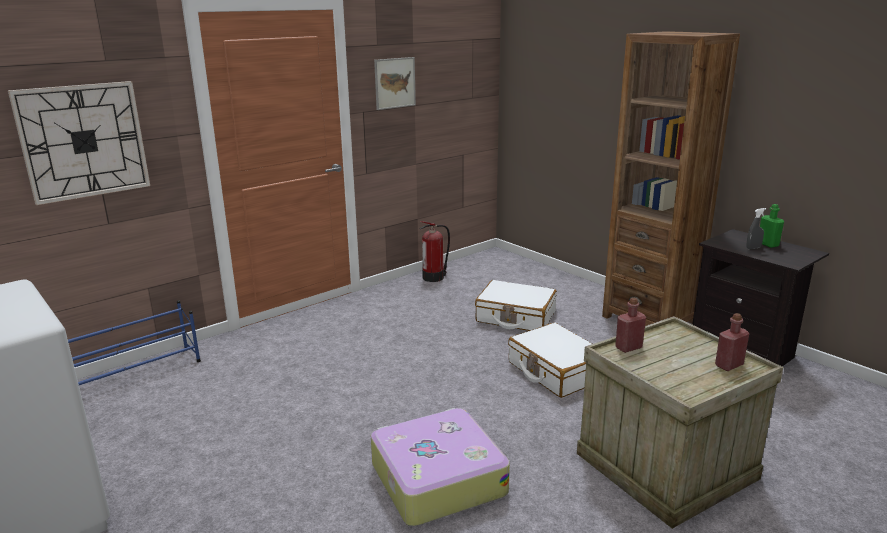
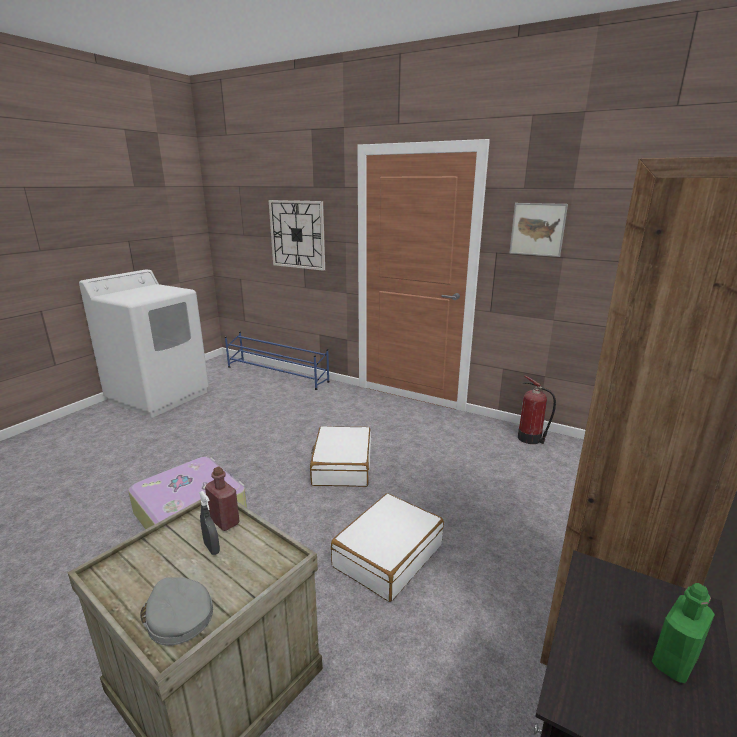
camera: 70 degrees right, 0 degrees up
white suitcase [475,280,557,331] -> white suitcase moved to [310,426,371,487]
red bottle [715,313,749,371] -> grey cap [140,577,213,646]
grey spray bottle [746,208,766,249] -> grey spray bottle moved to [199,491,220,555]

